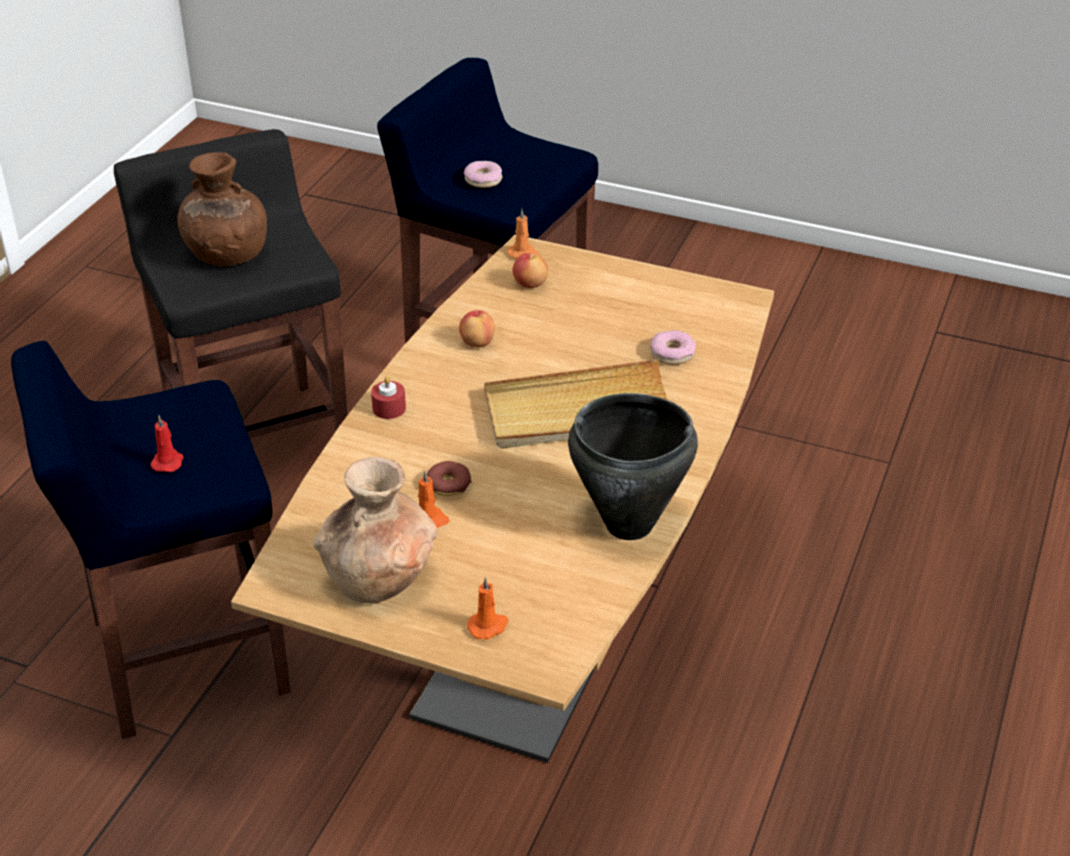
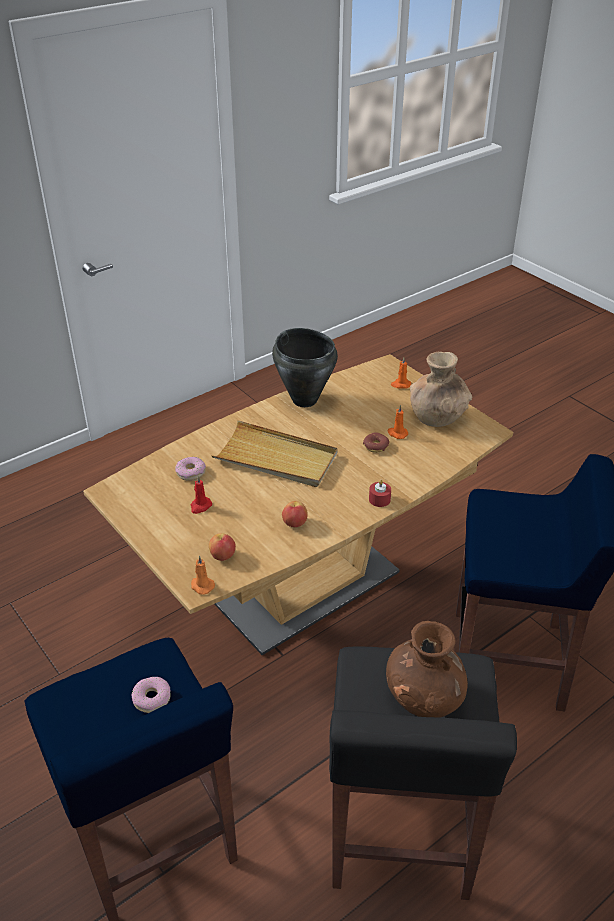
camera: 150 degrees left, 0 degrees up
red candle [150,415,183,472] -> red candle moved to [191,476,212,514]

